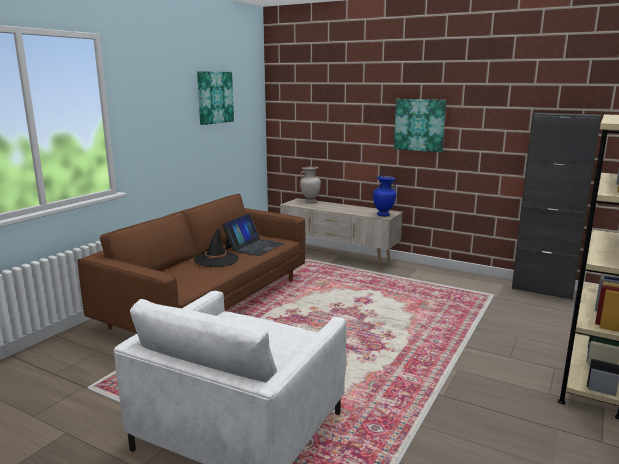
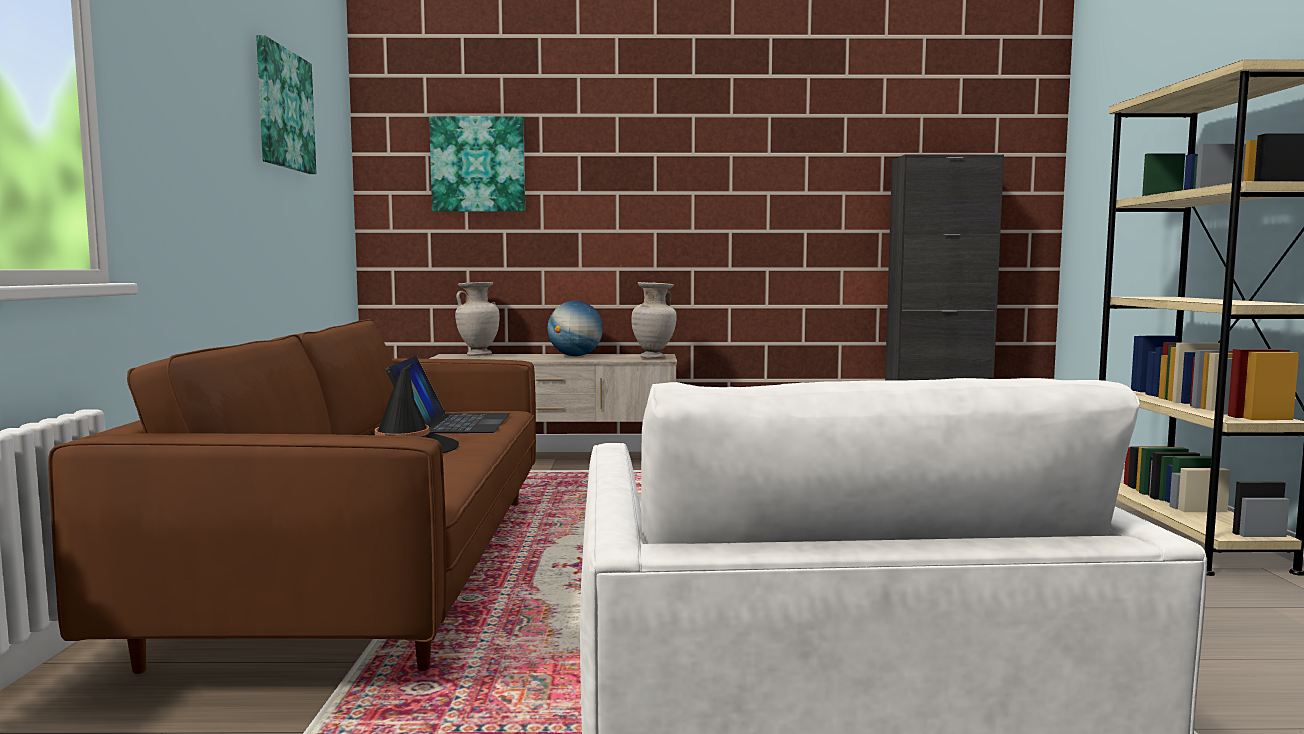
camera: 30 degrees left, 10 degrees down
blue vase [373,176,396,216] -> beige vase [632,282,677,359]
picture [394,99,446,152] -> picture moved to [429,116,525,212]
none -> globe [548,301,603,356]

